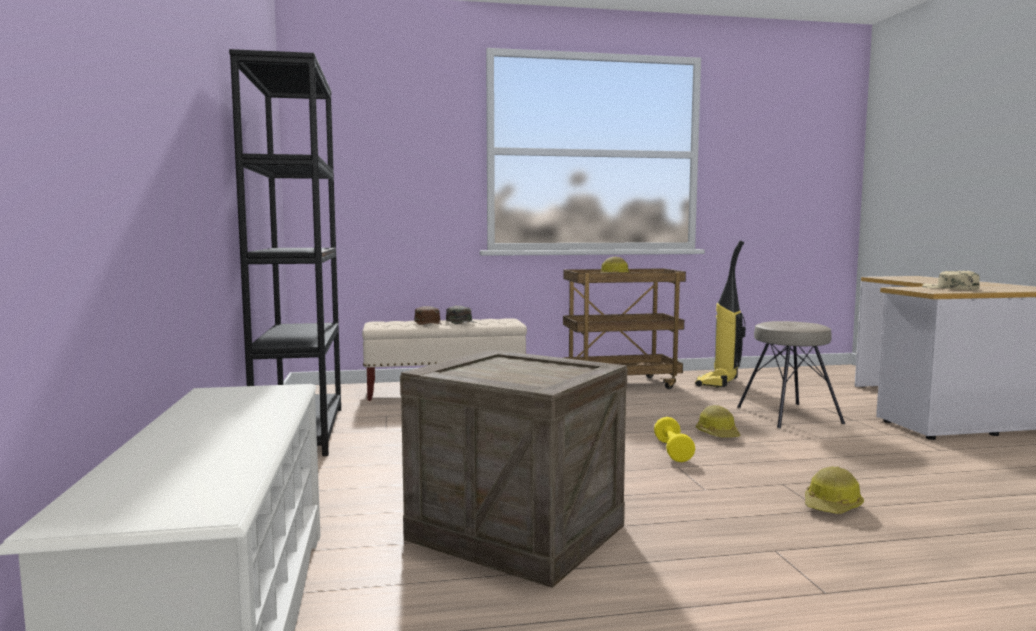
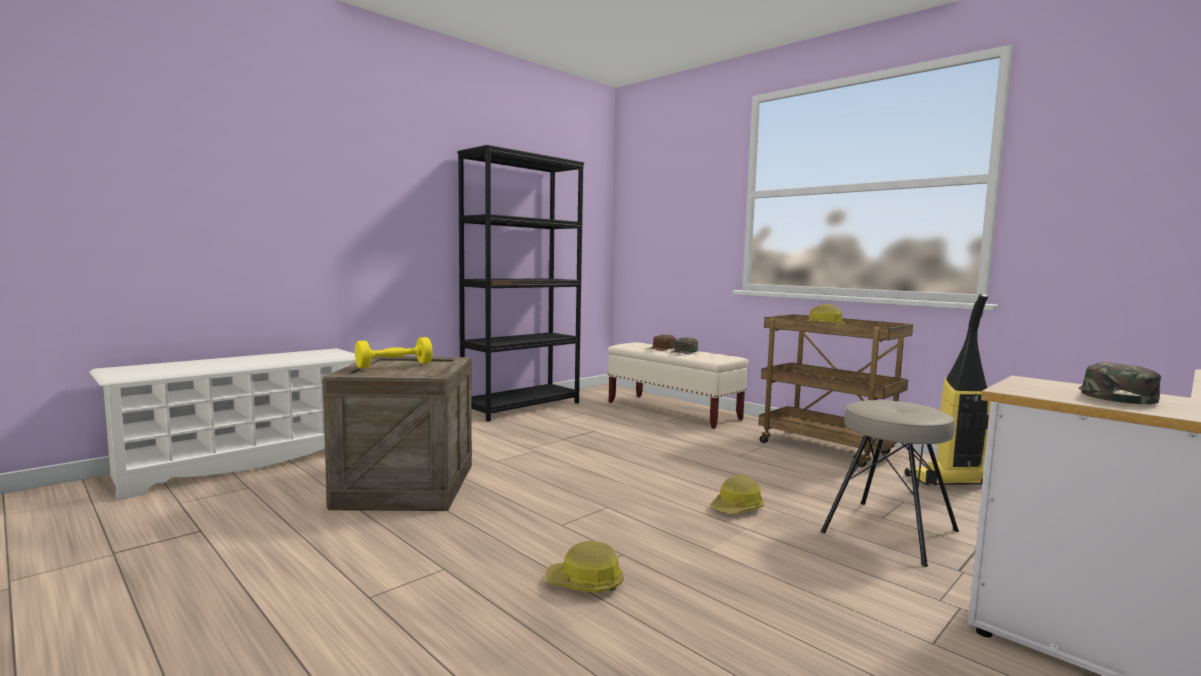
camera: 55 degrees right, 0 degrees up
yellow dumbbell [654,417,695,462] -> yellow dumbbell moved to [355,337,432,369]
beige cap [922,271,980,290] -> green cap [1079,362,1161,404]

